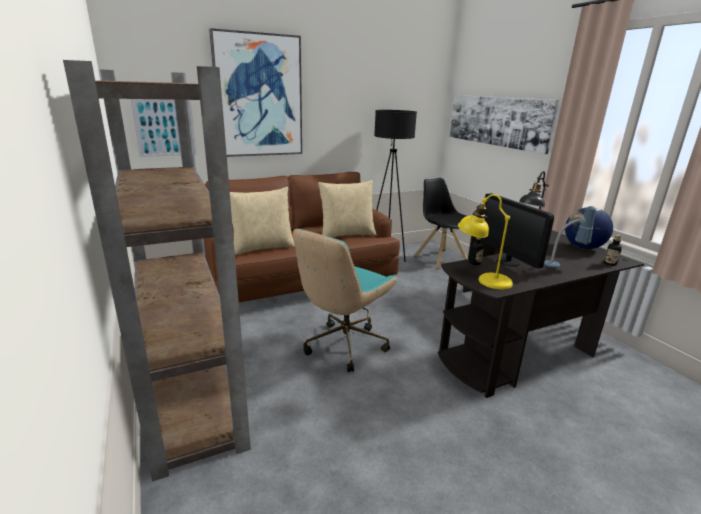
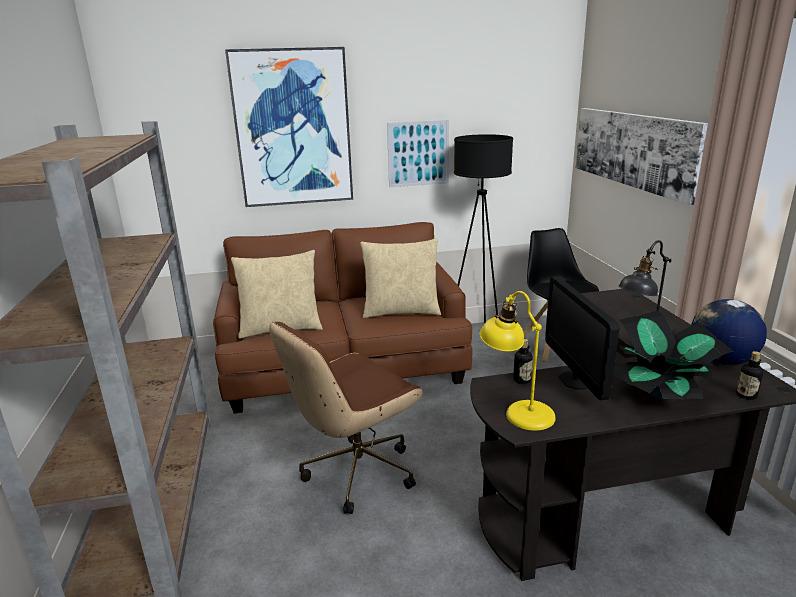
camera: 15 degrees right, 0 degrees up
picture [130,99,197,157] -> picture moved to [387,120,449,187]
turquoise office chair [293,229,397,372] -> brown office chair [269,322,423,514]
table lamp [544,206,596,268] -> potted plant [613,310,734,399]

